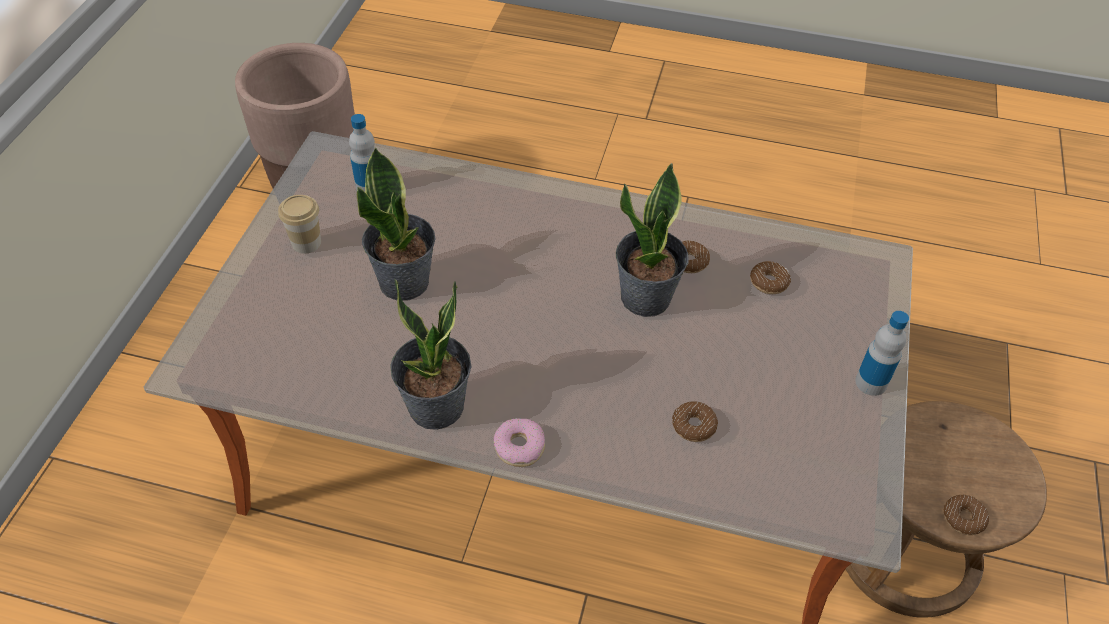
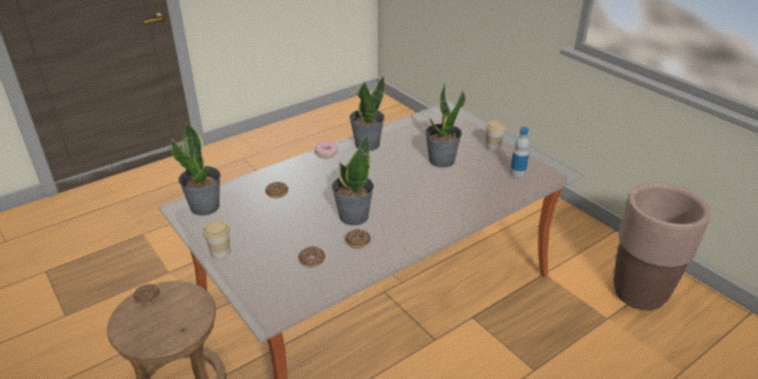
camera: 130 degrees right, 15 degrees down
bottle [855,311,909,396] -> cup [203,220,230,260]
none -> potted plant [171,122,221,215]

